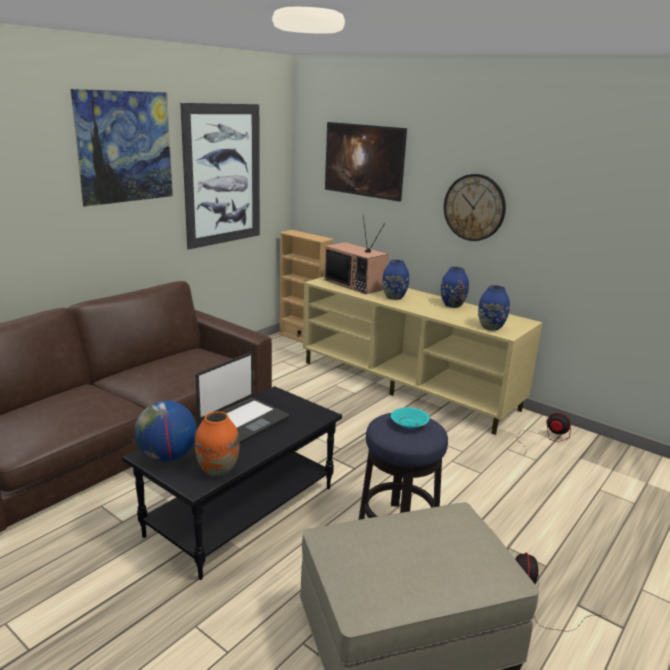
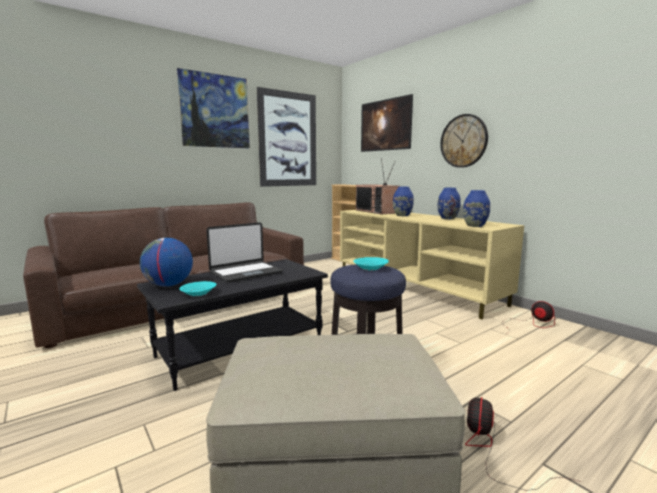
camera: 15 degrees right, 10 degrees down
orange vase [195,411,240,477] -> turquoise bowl [179,281,216,296]

